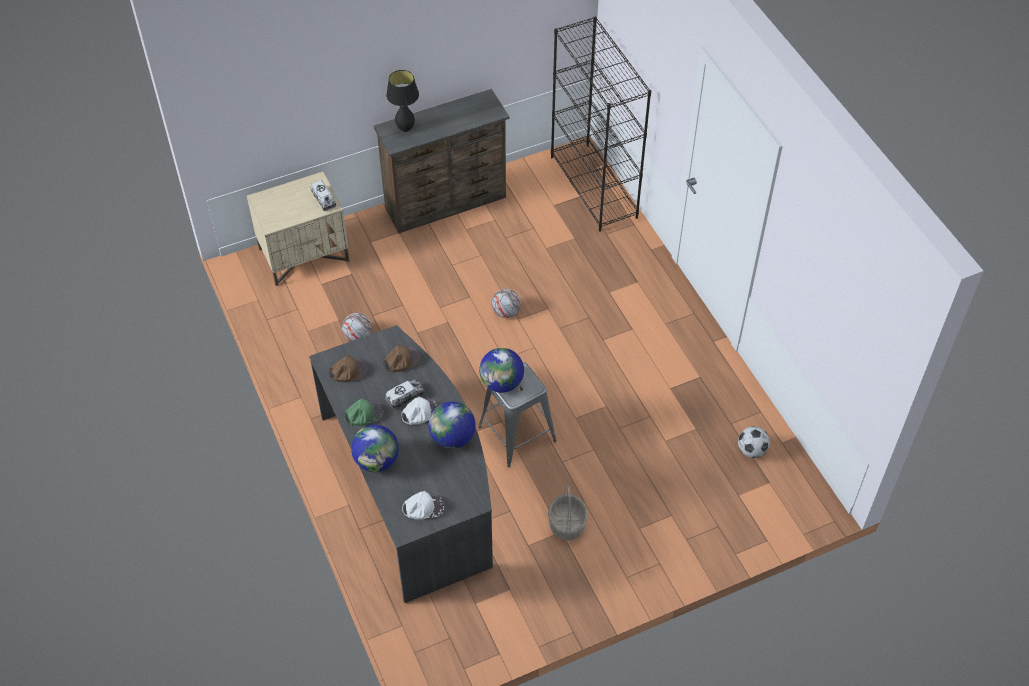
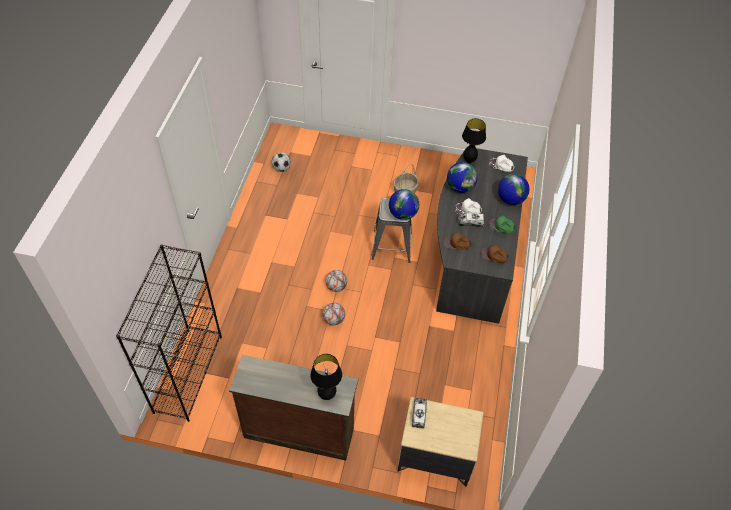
camera: 145 degrees left, 0 degrees up
football [342,313,372,341] -> football moved to [326,270,347,292]
none -> black table lamp [462,118,486,163]

